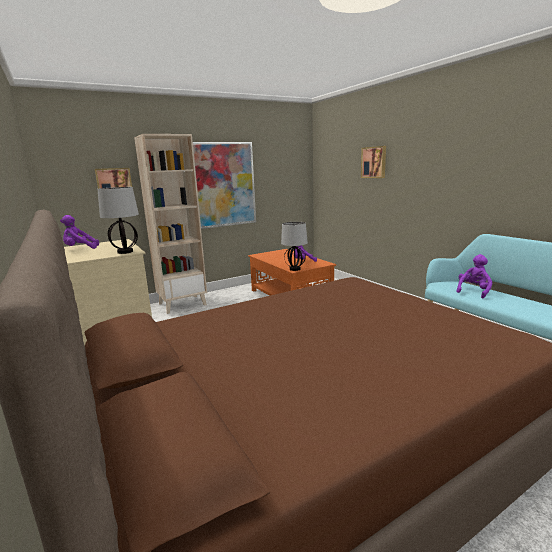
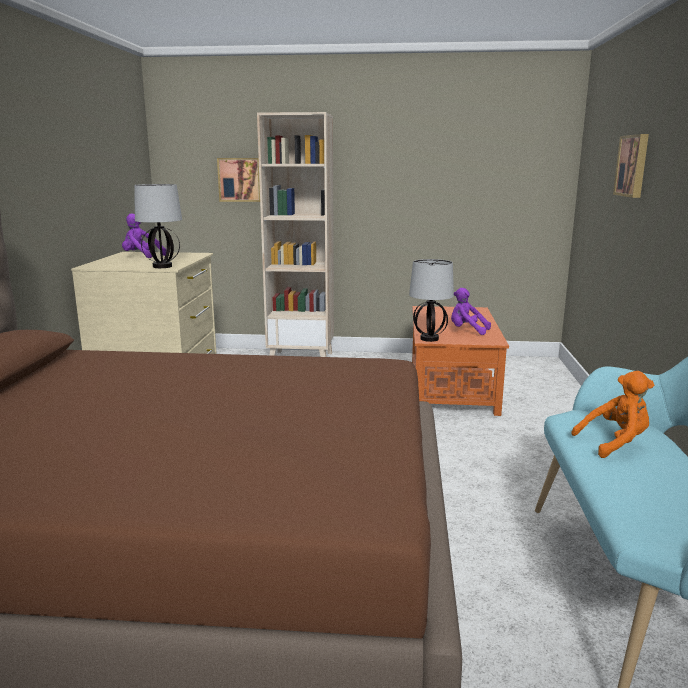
camera: 35 degrees right, 0 degrees up
picture [193,142,256,229] -> none
purple plush toy [456,254,492,298] -> orange plush toy [572,371,654,458]

